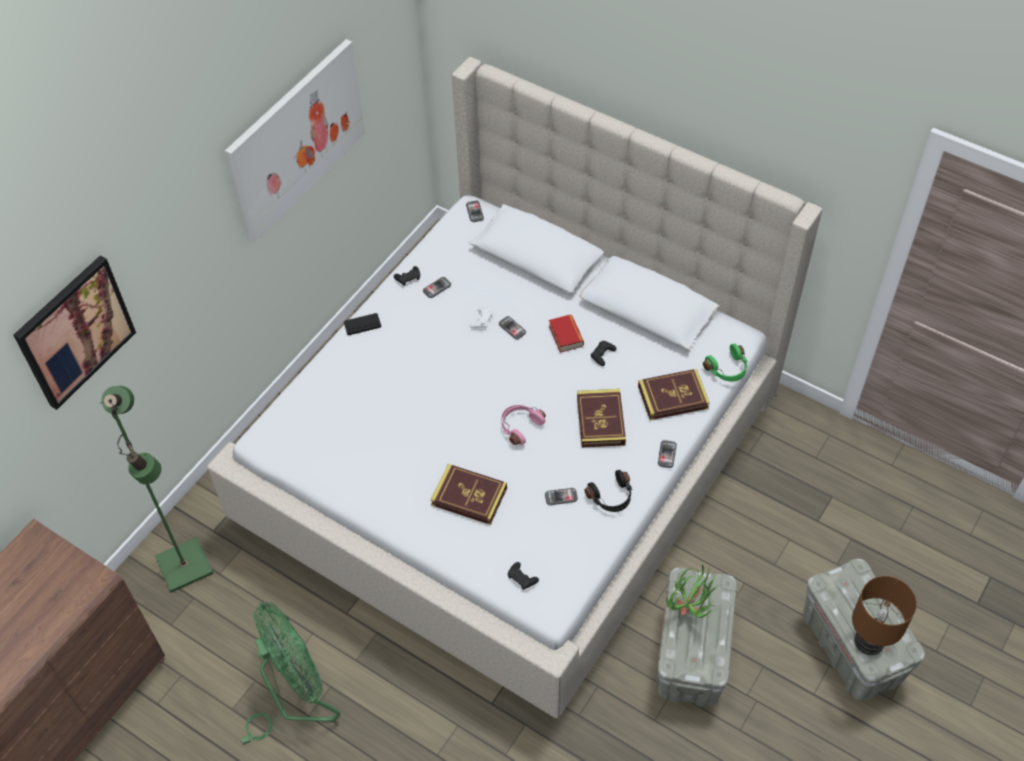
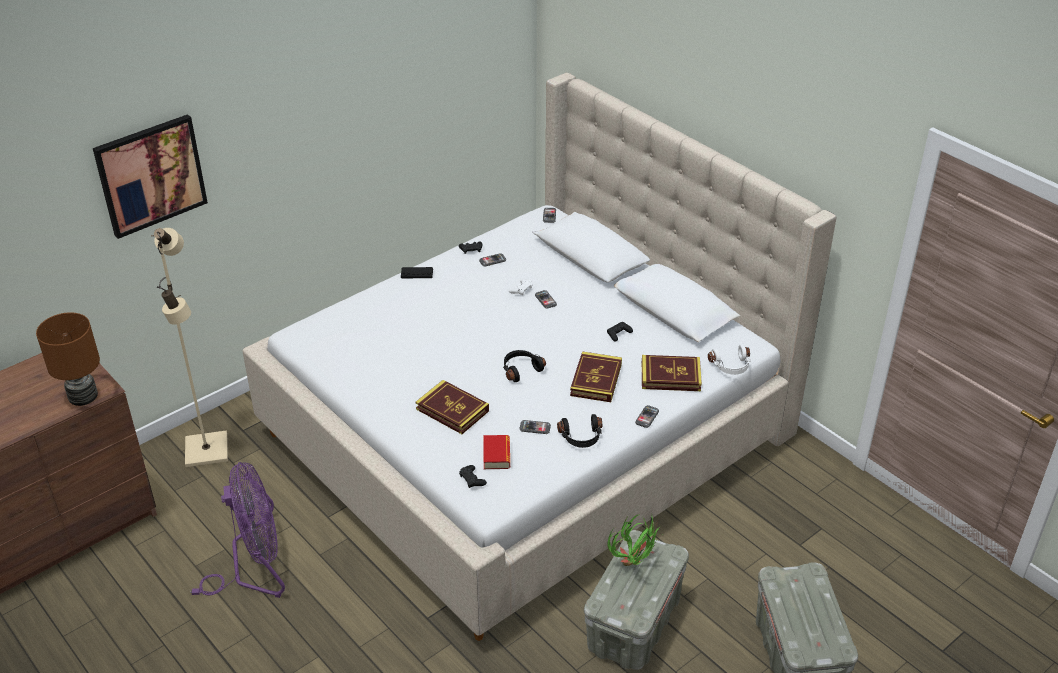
camera: 15 degrees right, 15 degrees down
green floor lamp [99,386,213,593] -> beige floor lamp [151,228,228,467]
picture [225,39,365,243] -> none
green fan [239,602,340,744] -> purple fan [190,462,285,598]
pink headphones [501,405,546,445] -> black headphones [503,350,546,382]
book [549,314,584,353] -> book moved to [483,435,510,469]
green headphones [703,344,747,382] -> white headphones [708,344,751,375]
brown table lamp [852,576,917,655] -> brown table lamp moved to [36,312,100,406]

